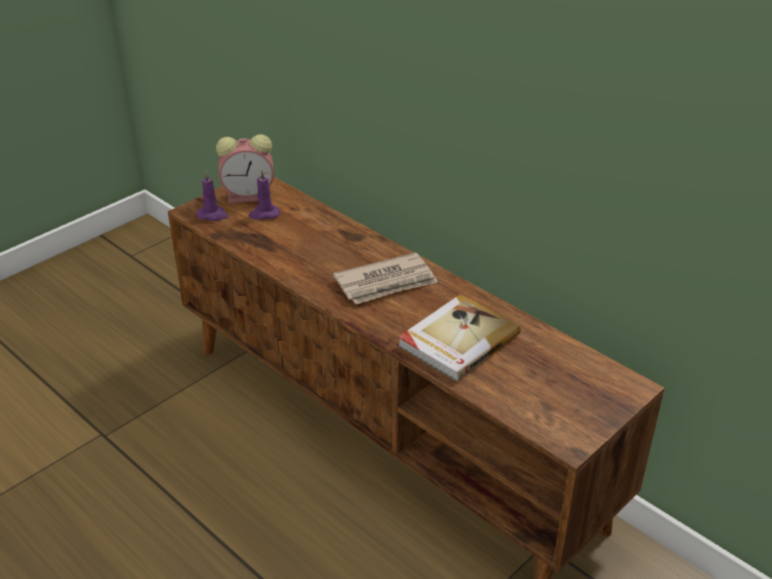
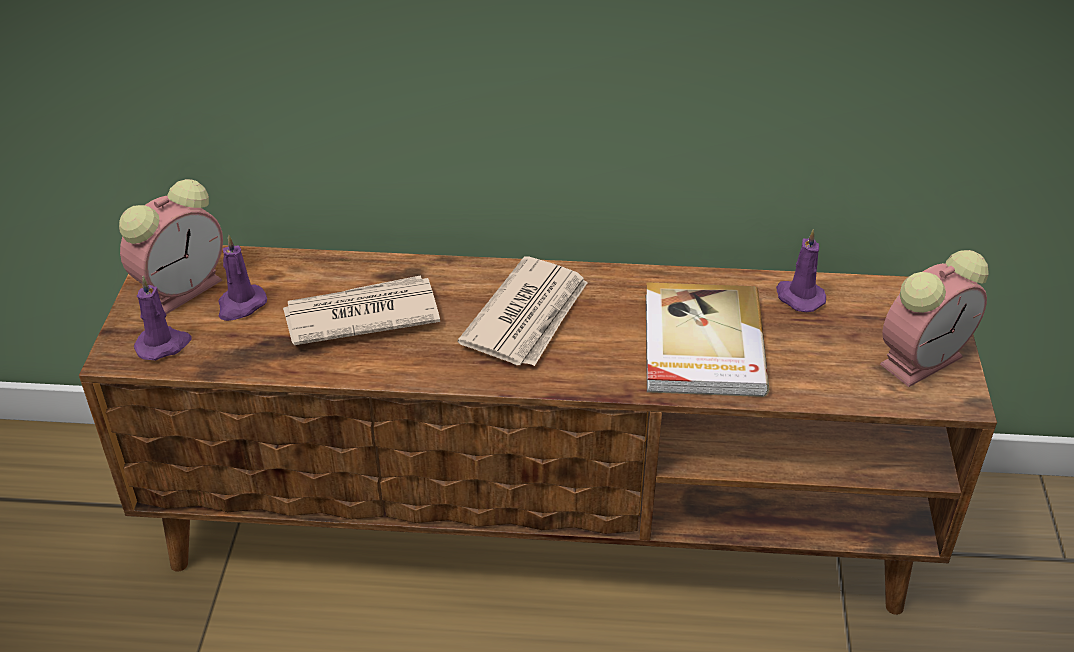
camera: 40 degrees left, 5 degrees up
none -> newspaper [283,276,440,345]
none -> purple candle [776,229,826,312]
none -> alarm clock [880,250,989,387]

